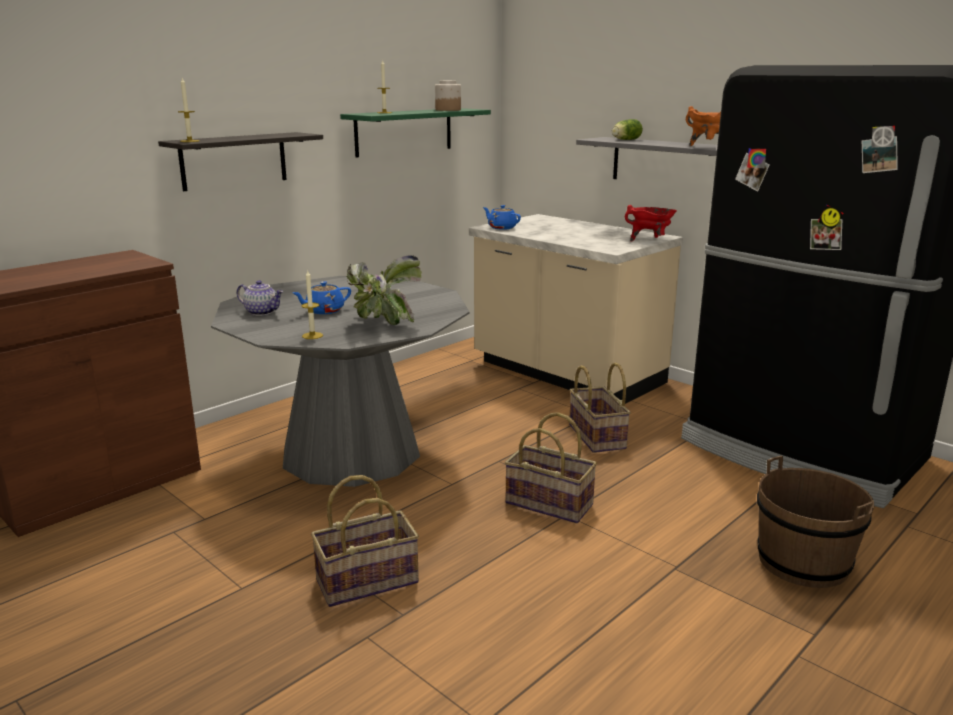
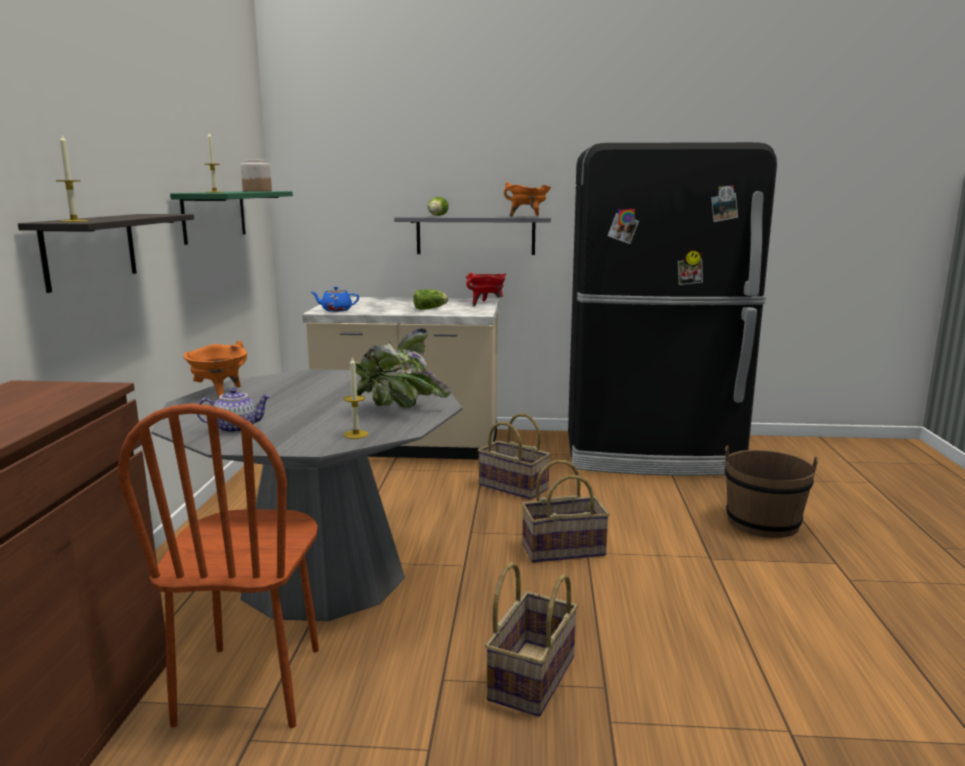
camera: 40 degrees left, 5 degrees down
blue teapot [293,281,351,314] -> none
none -> brown chair [118,404,319,728]
none -> orange cooking pot [184,341,247,397]
none -> lettuce [413,290,448,310]

